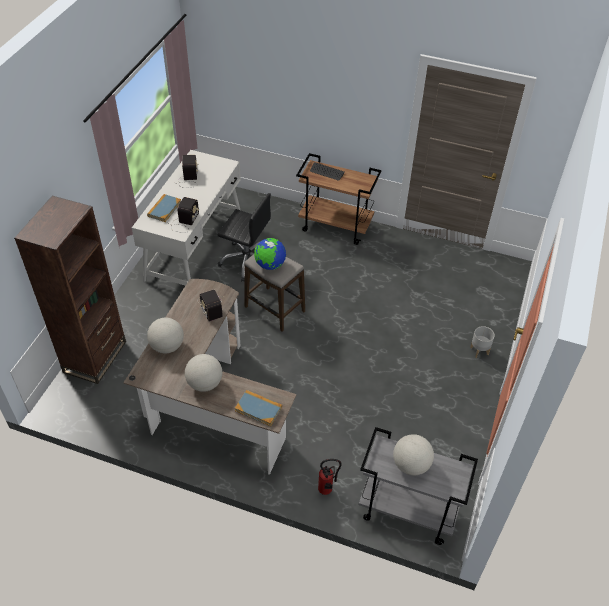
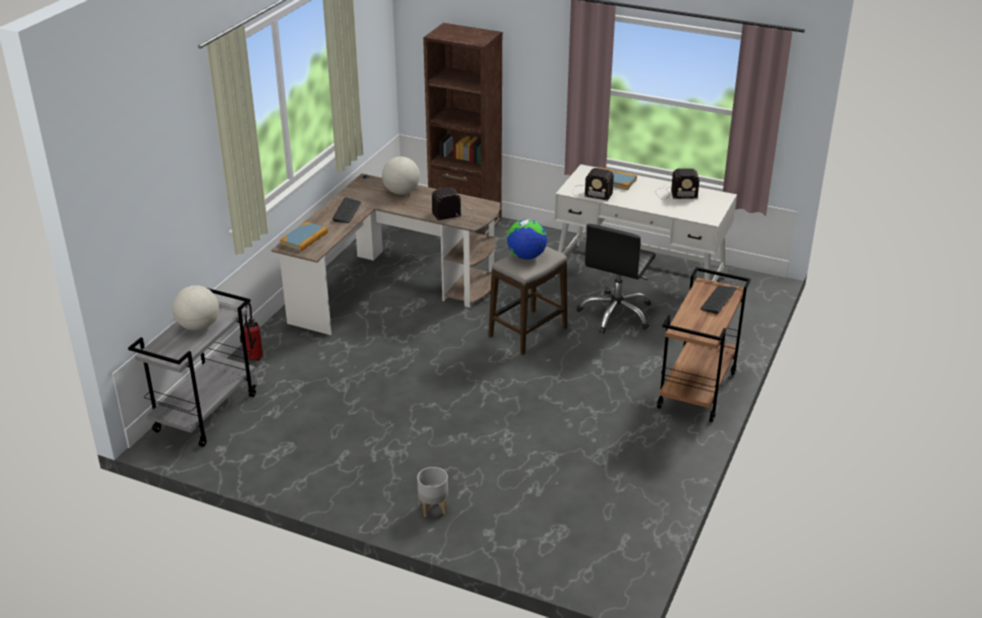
camera: 95 degrees right, 15 degrees down
globe [185,354,222,392] -> keyboard [332,197,361,223]

